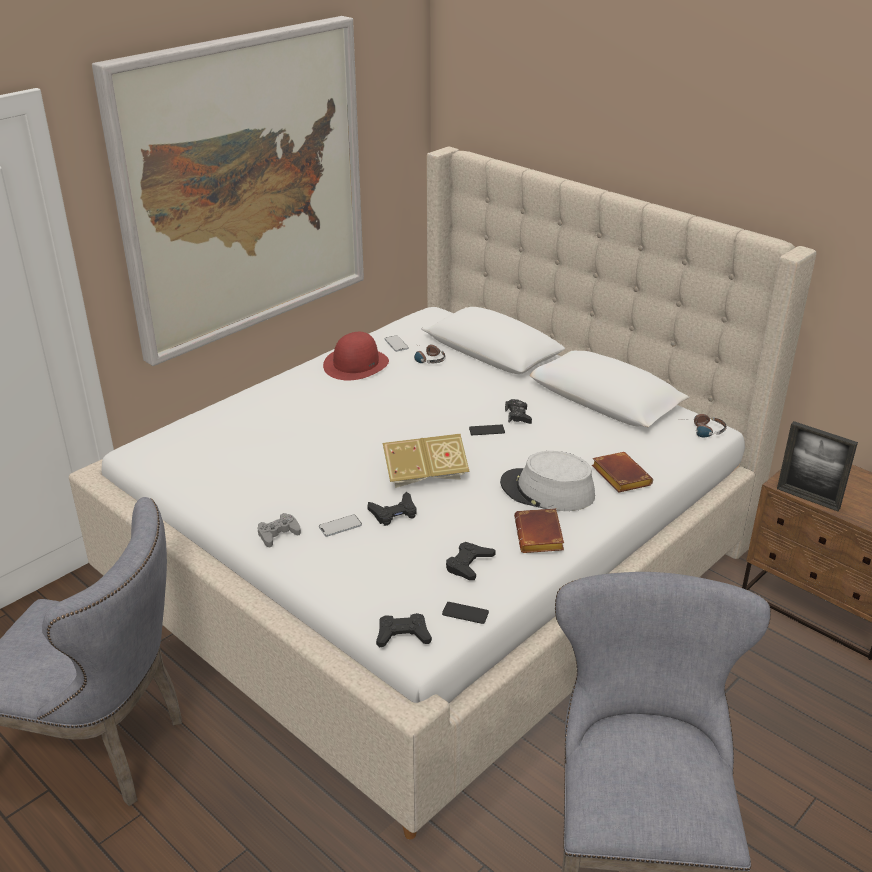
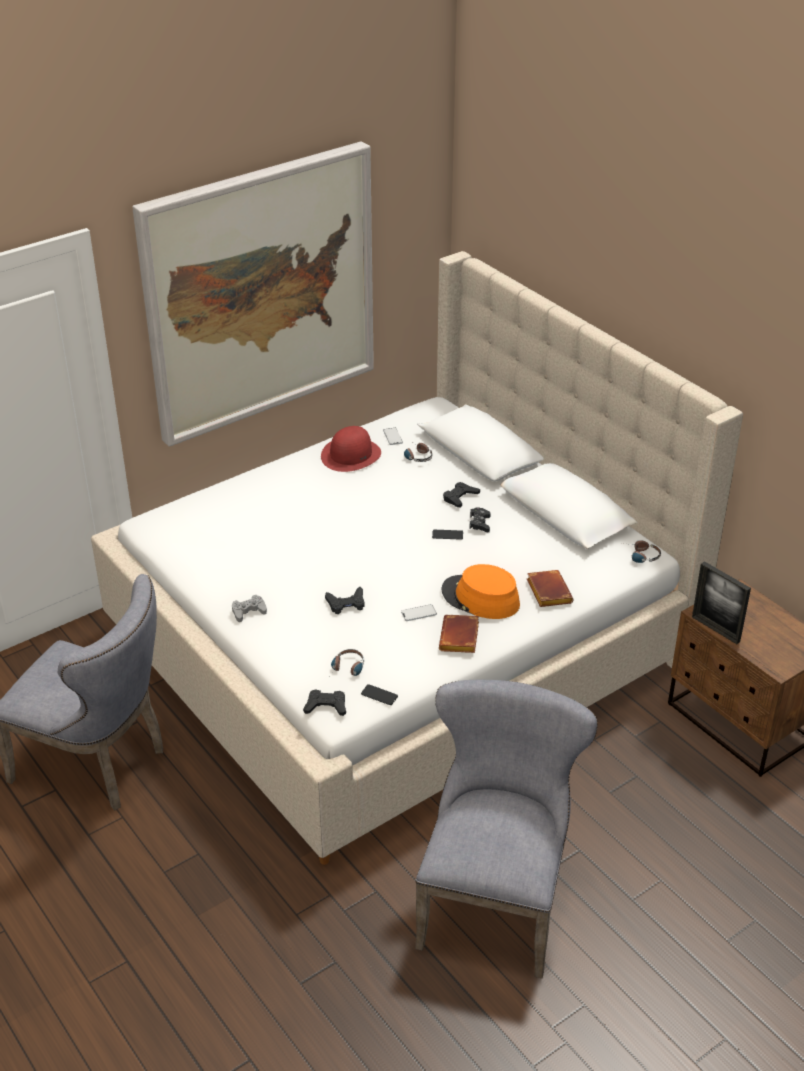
camera: 10 degrees right, 5 degrees up
phone [319,514,362,537] -> phone moved to [401,604,437,621]
book [383,434,470,488] -> none
black game controller [446,542,496,580] -> black game controller moved to [443,482,480,507]
grey hat [500,451,595,511] -> orange hat [442,564,520,619]
none -> headphones [330,649,364,676]

